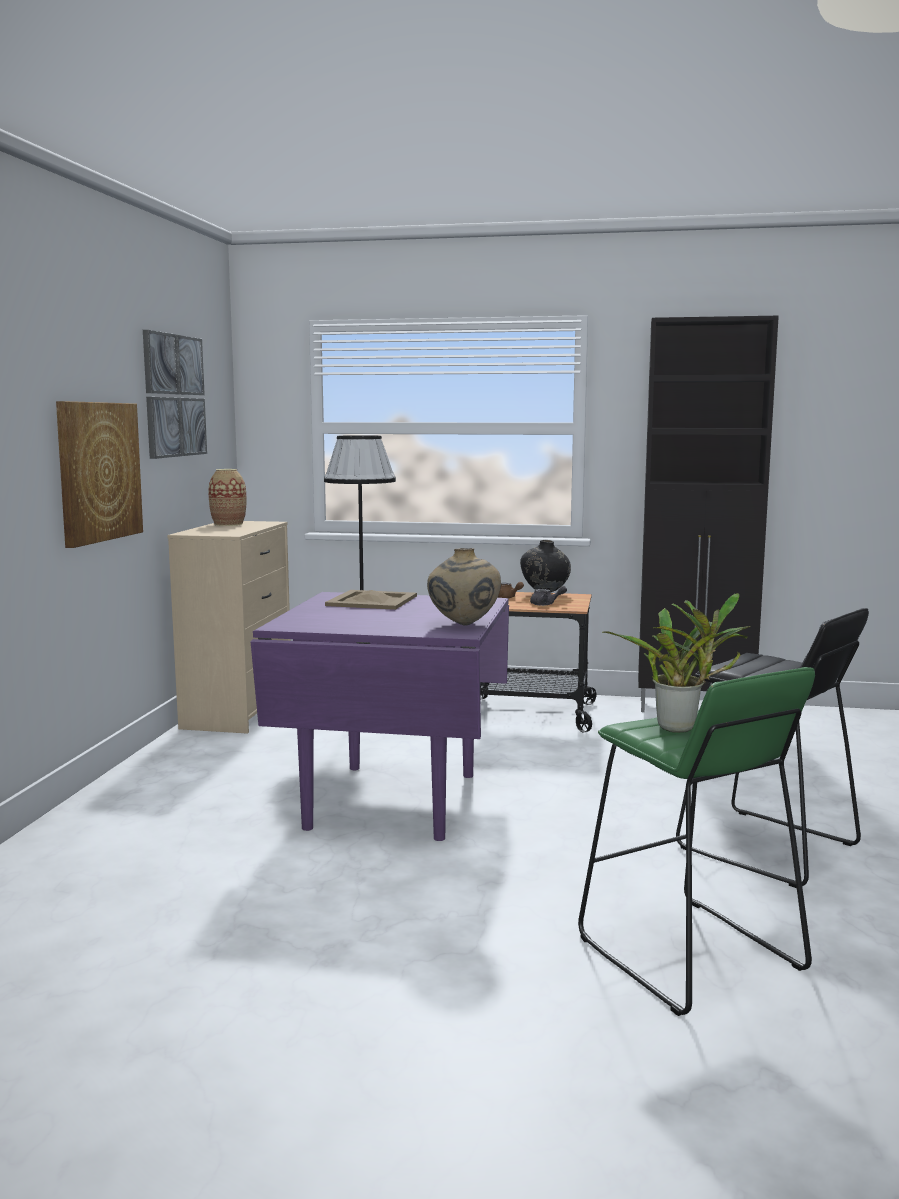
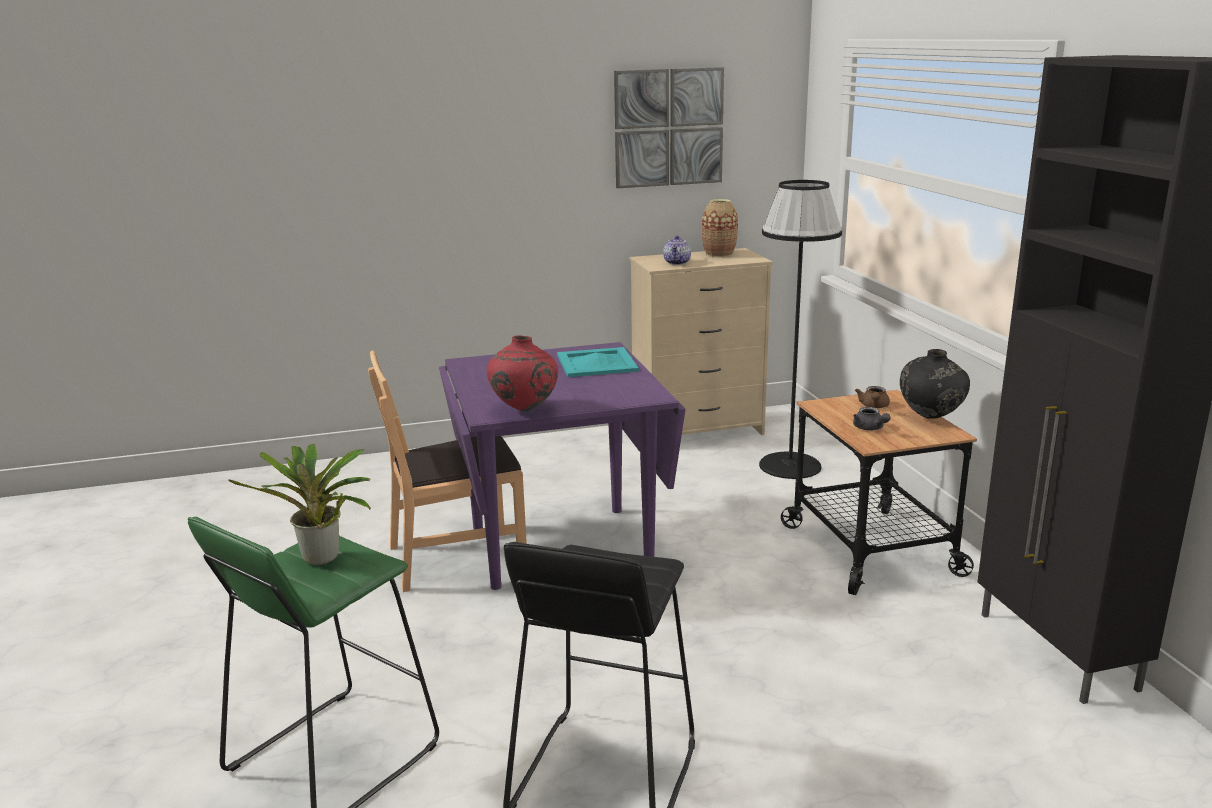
camera: 65 degrees right, 10 degrees up
picture [56,401,143,548] -> none
beige tray [325,590,417,610] -> turquoise tray [557,347,639,377]
beige vase [427,548,501,626] -> red vase [487,336,558,411]
none -> brown chair [368,350,527,592]
none -> teapot [663,236,691,265]

